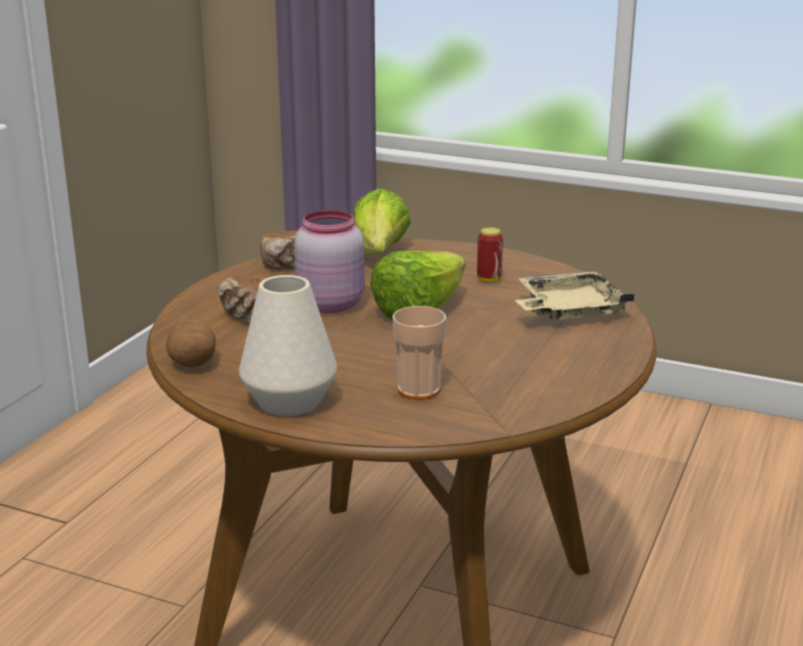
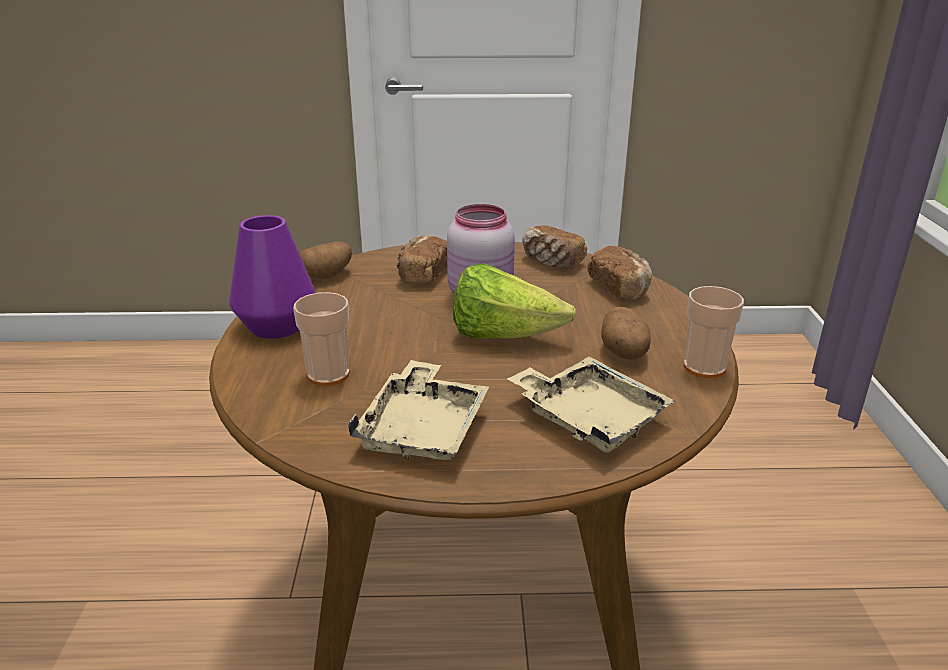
camera: 65 degrees right, 5 degrees up
white vase [239,275,337,416] -> purple vase [229,215,316,339]
lettuce [353,188,411,254] -> bread [587,246,652,299]
can [477,227,503,283] -> potato [601,307,651,360]
none -> beige tray [348,360,489,460]
none -> cup [684,286,744,378]

